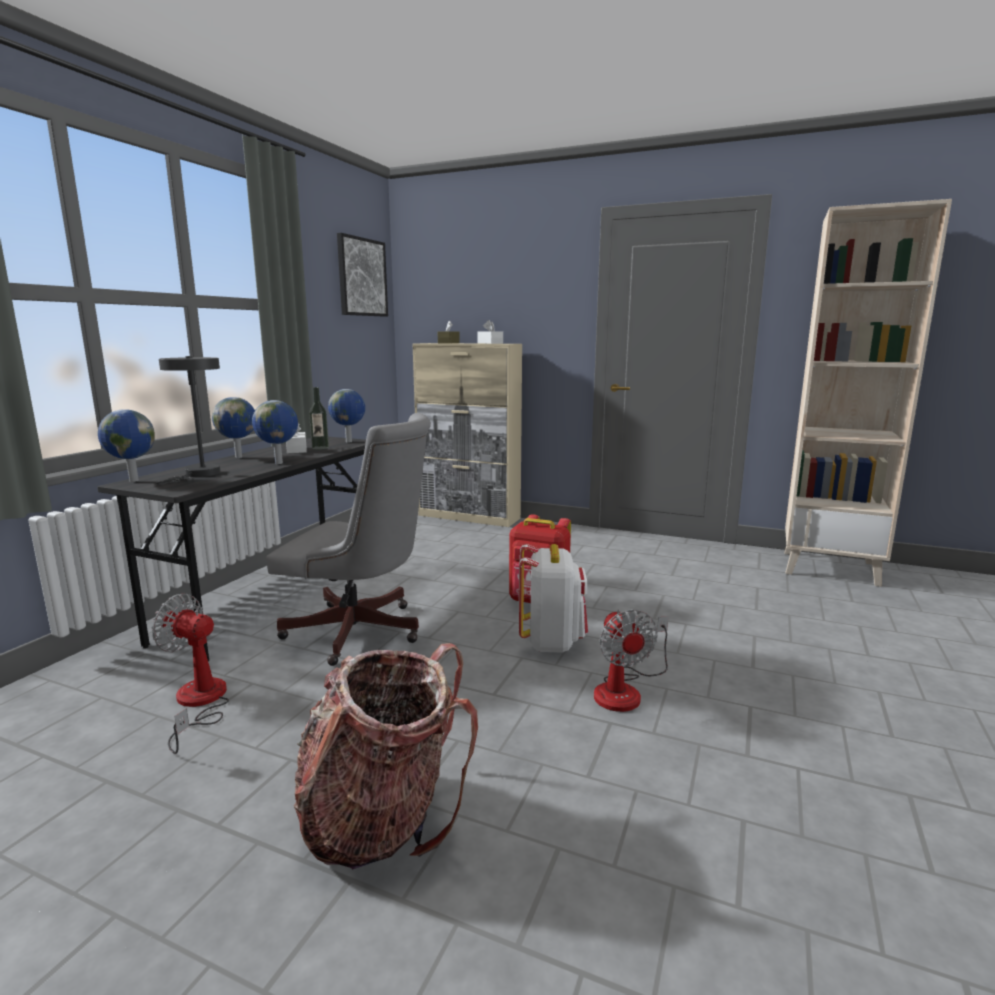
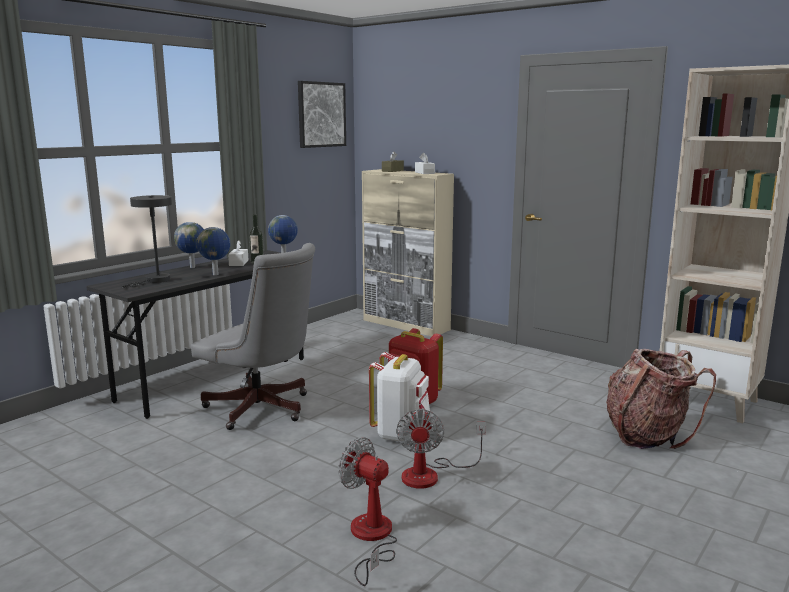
camera: 15 degrees right, 0 degrees up
globe [98,409,155,482] -> none
fan [151,594,229,754] -> fan moved to [338,437,397,586]
backpack [294,643,478,869] -> backpack moved to [606,348,716,449]

